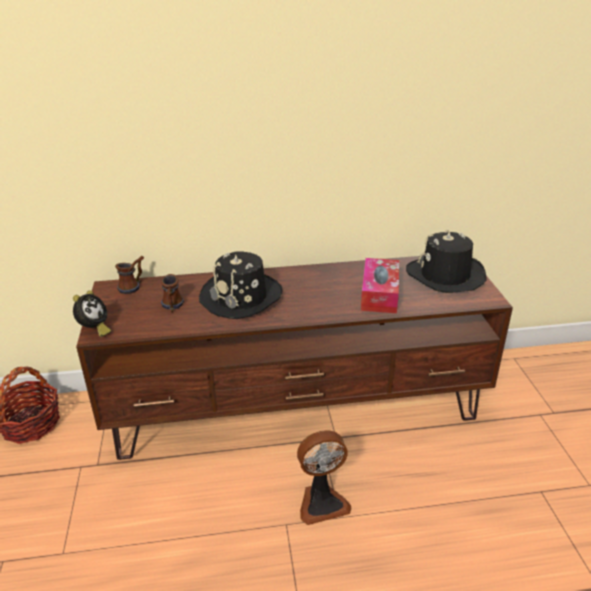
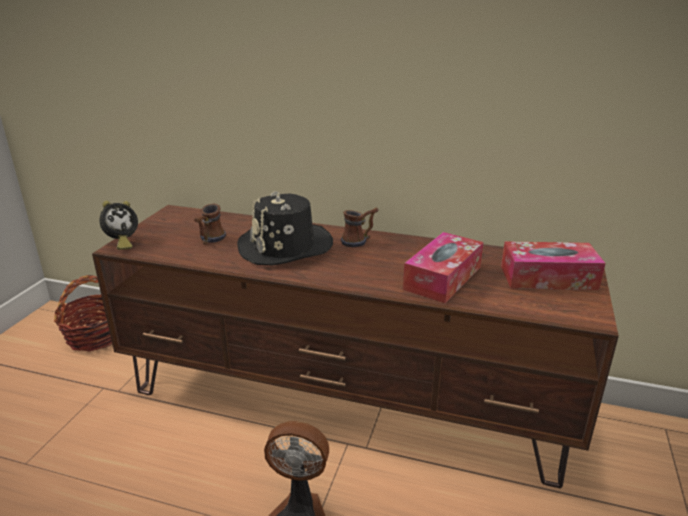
camera: 25 degrees right, 5 degrees down
mug [115,256,144,294] -> mug moved to [341,208,379,248]
black hat [406,230,487,293] -> tissue box [501,241,606,290]

